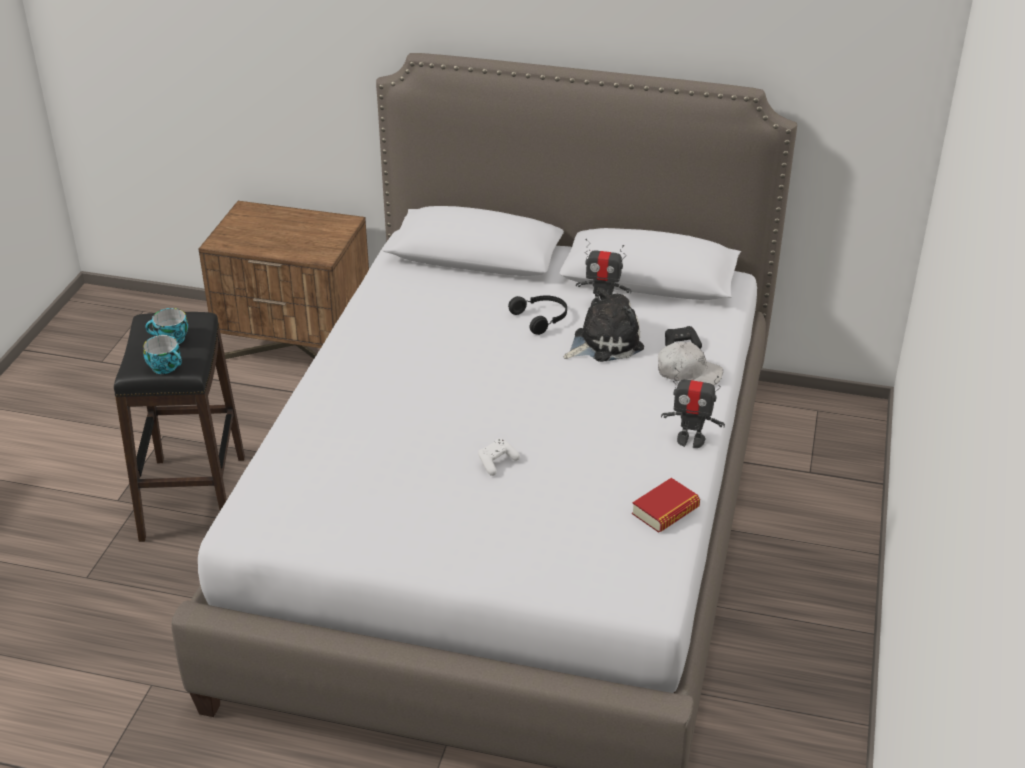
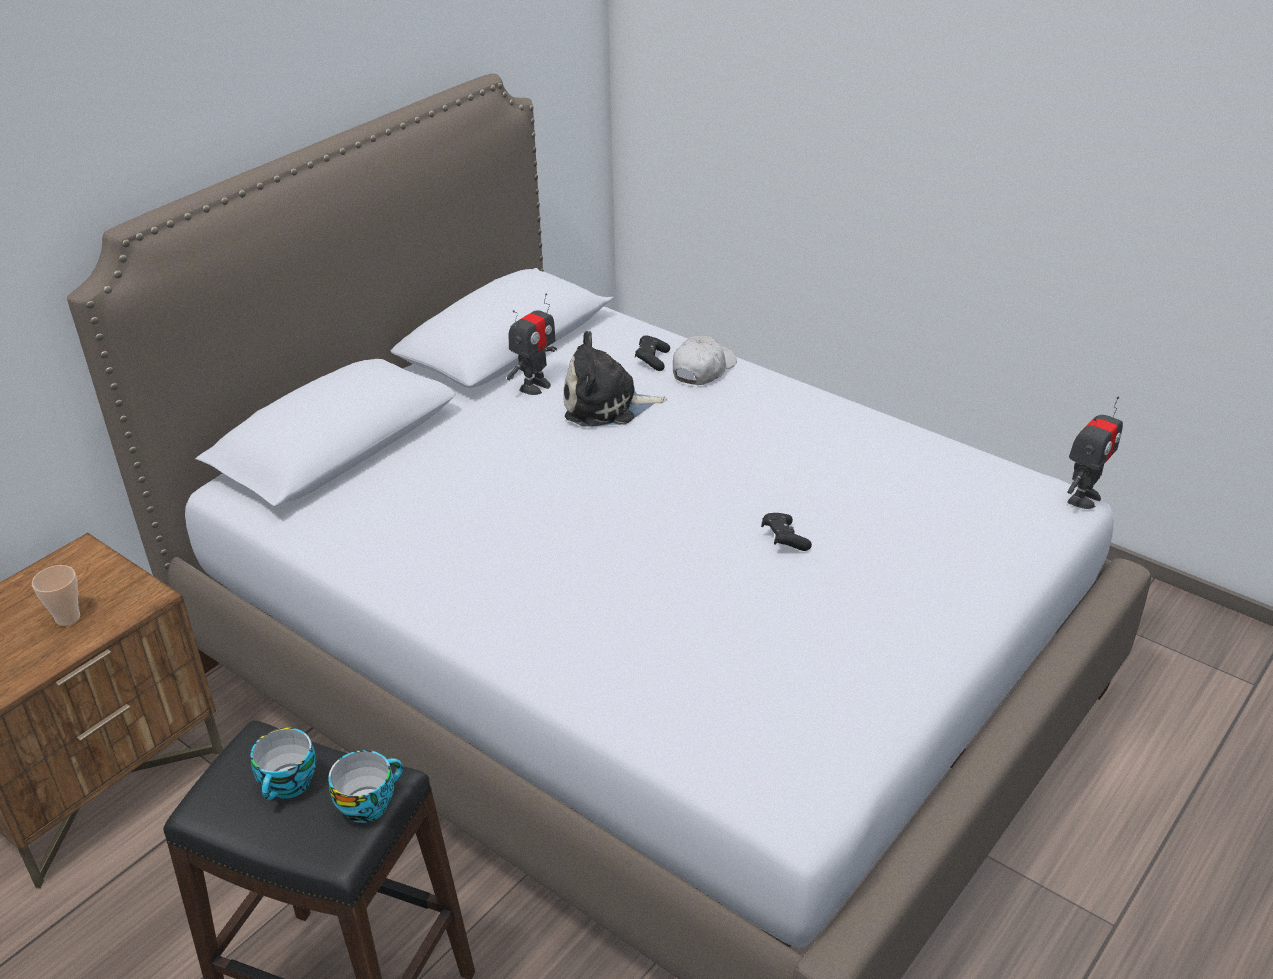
camera: 65 degrees left, 0 degrees up
white game controller [478,438,520,476] -> black game controller [761,513,812,551]
black headphones [508,295,567,335] -> none
plush toy [564,287,644,362] -> plush toy turned 90 degrees counterclockwise [563,331,667,427]
book [632,478,700,533] -> none
toy robot [661,367,725,448] -> toy robot moved to [1067,397,1123,509]
none -> cup [32,565,80,626]

